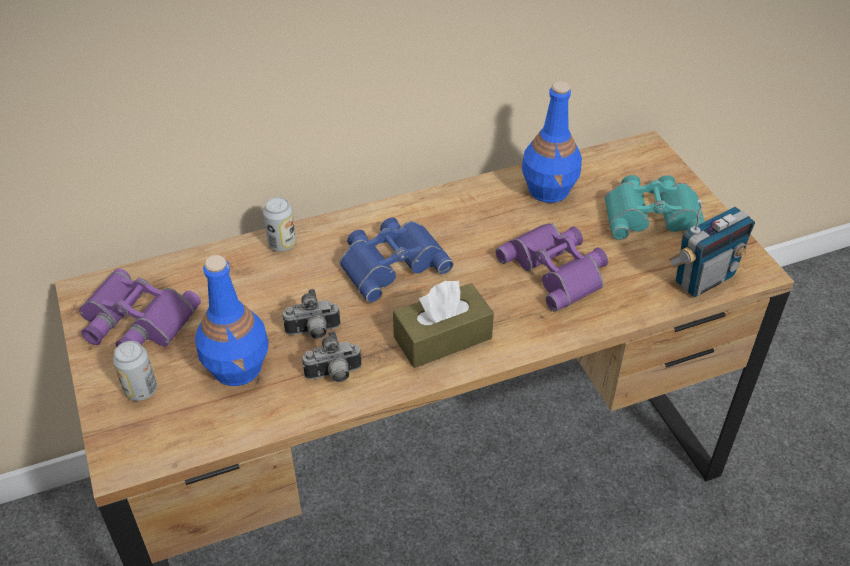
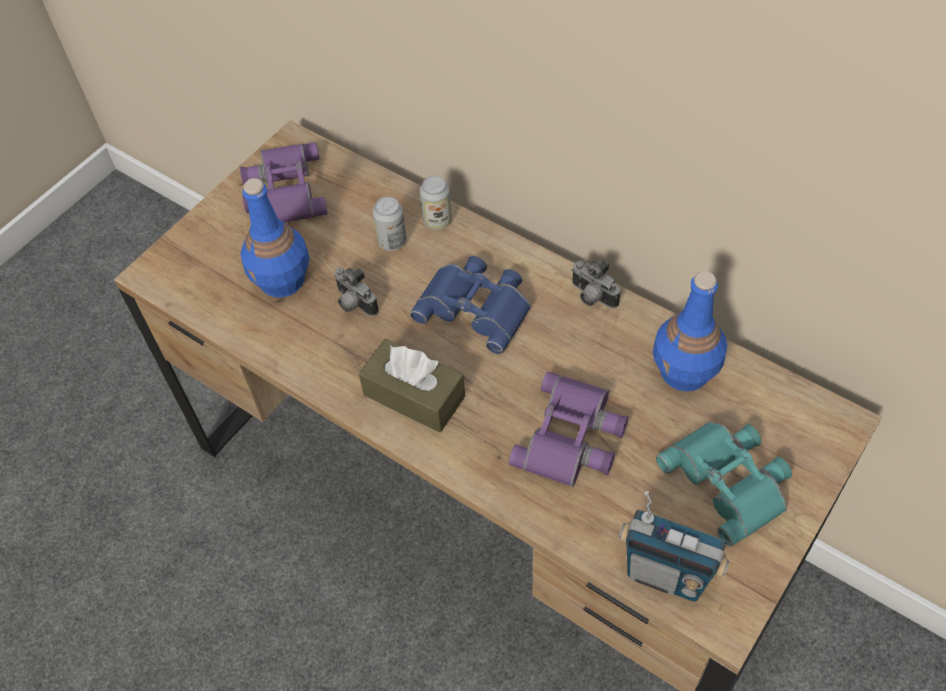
camera: 60 degrees right, 10 degrees up
can [113,341,157,401] -> can moved to [373,197,407,251]
camera [302,331,362,382] -> camera moved to [571,260,621,308]

